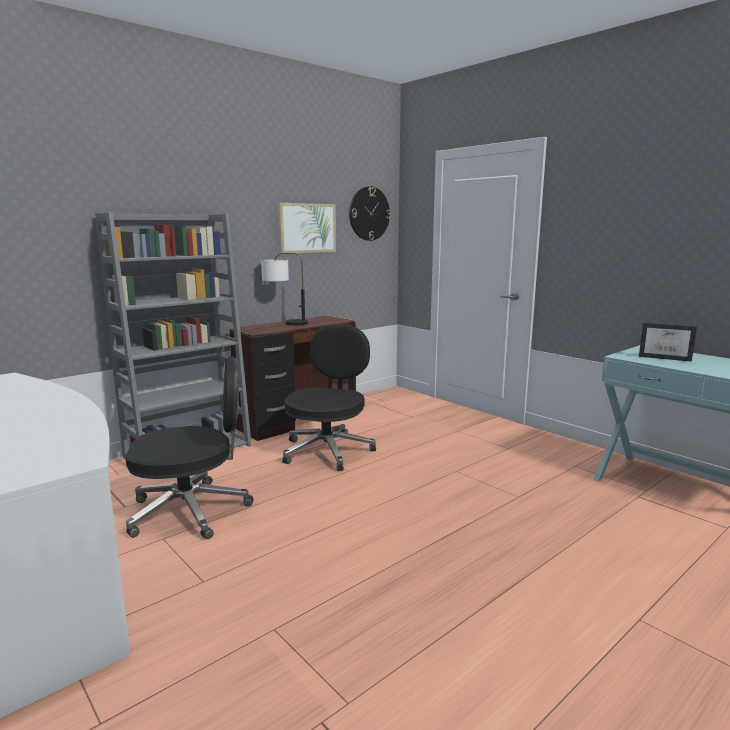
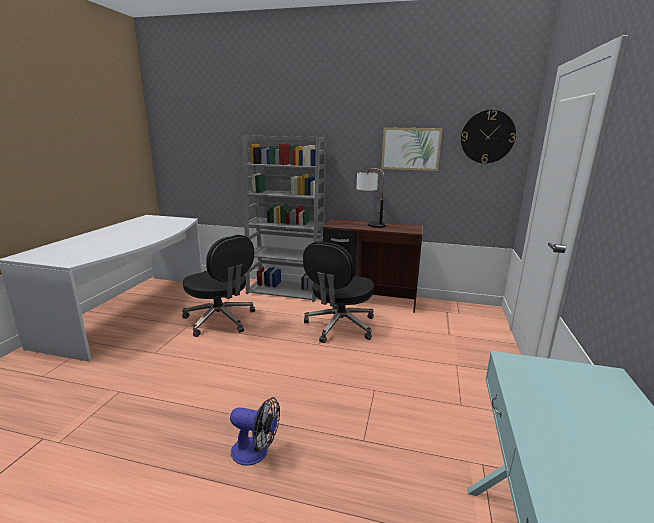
camera: 55 degrees right, 5 degrees up
black office chair [282,324,376,471] -> black office chair turned 135 degrees clockwise [303,241,374,343]
picture frame [639,323,697,362] -> none
none -> fan [230,397,280,466]

